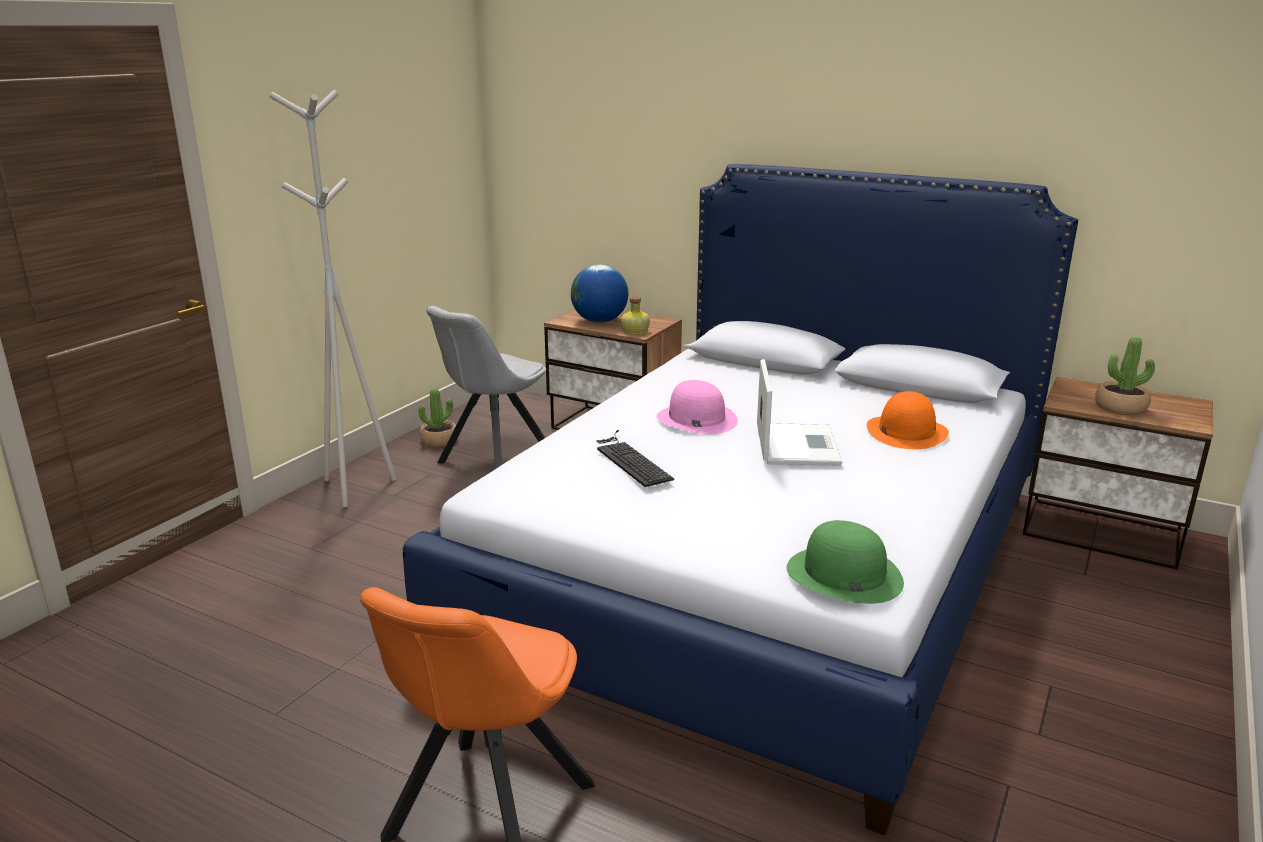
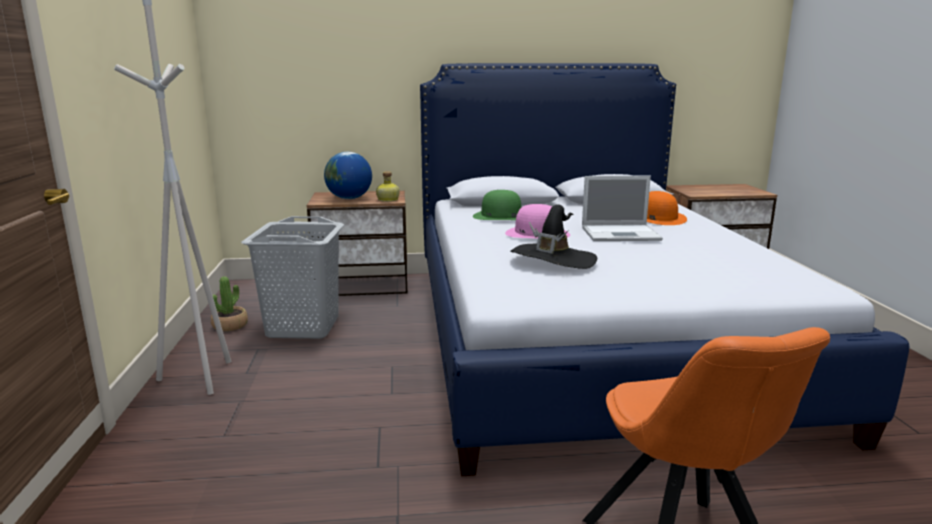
camera: 35 degrees left, 5 degrees down
grey chair [426,306,546,469] -> grey laundry basket [241,216,344,339]
keyboard [596,430,674,487] -> black hat [510,204,597,269]
laptop [757,359,842,466] -> laptop turned 120 degrees clockwise [582,176,663,241]
green hat [787,520,904,604] -> green hat moved to [473,190,521,220]
potted plant [1095,336,1155,415] -> none

